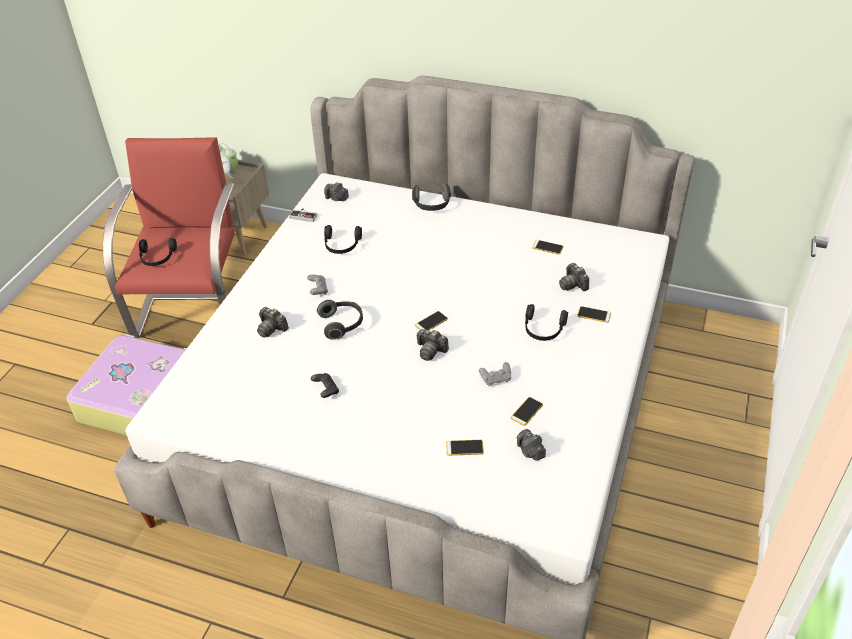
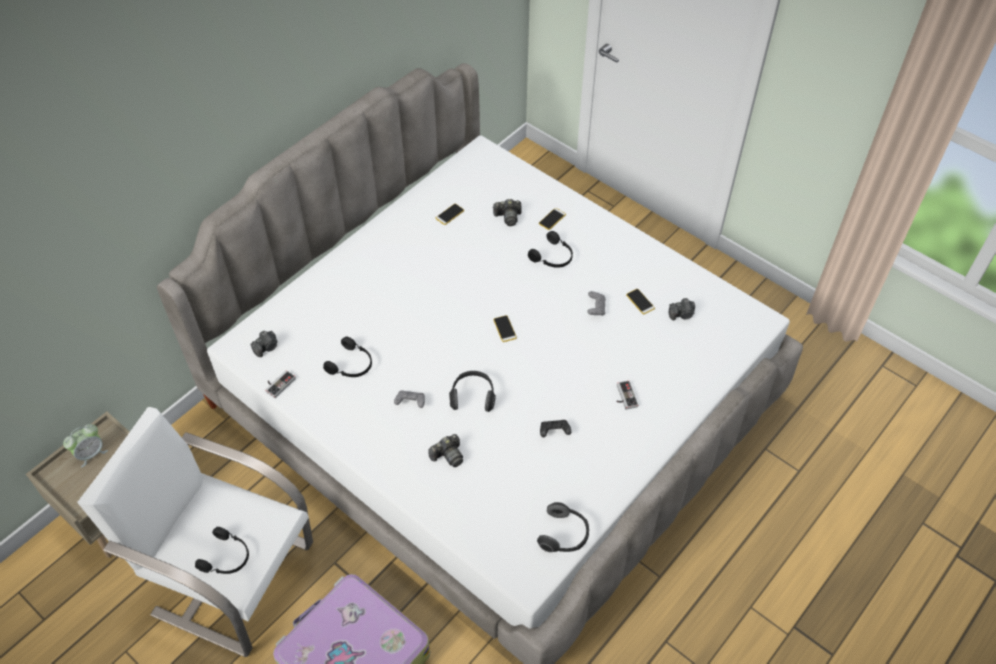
camera: 70 degrees left, 10 degrees up
red armchair [103,137,235,338] -> white armchair [77,407,313,657]
headphones [412,183,451,211] -> headphones moved to [537,502,589,553]
camera [416,329,449,361] -> none
phone [446,440,484,456] -> none
none -> game controller [616,381,638,410]

